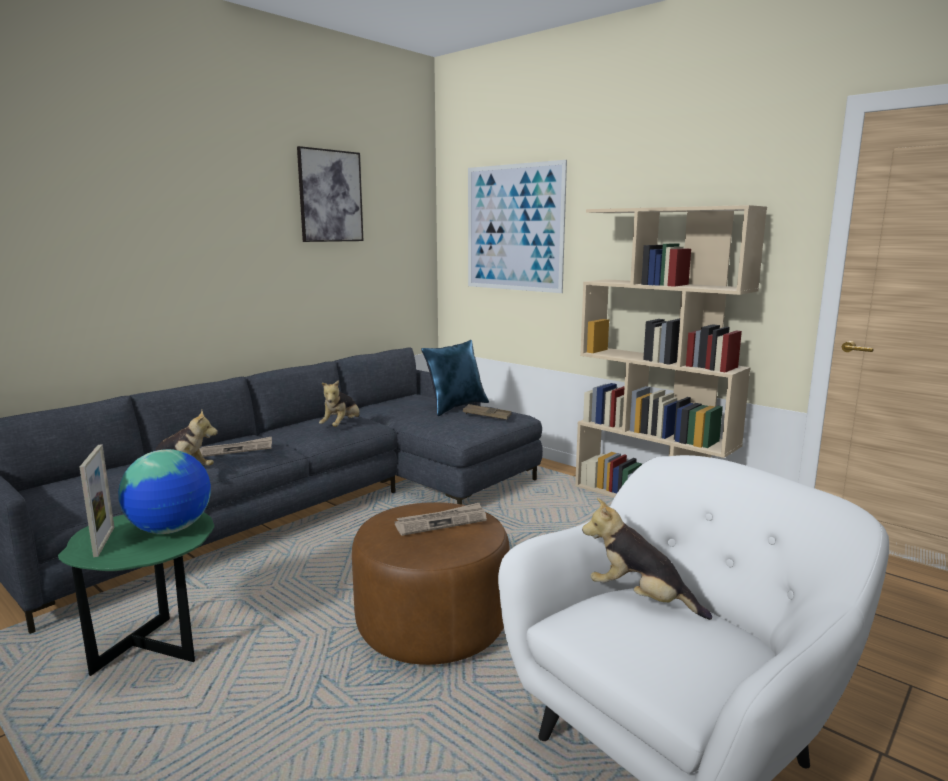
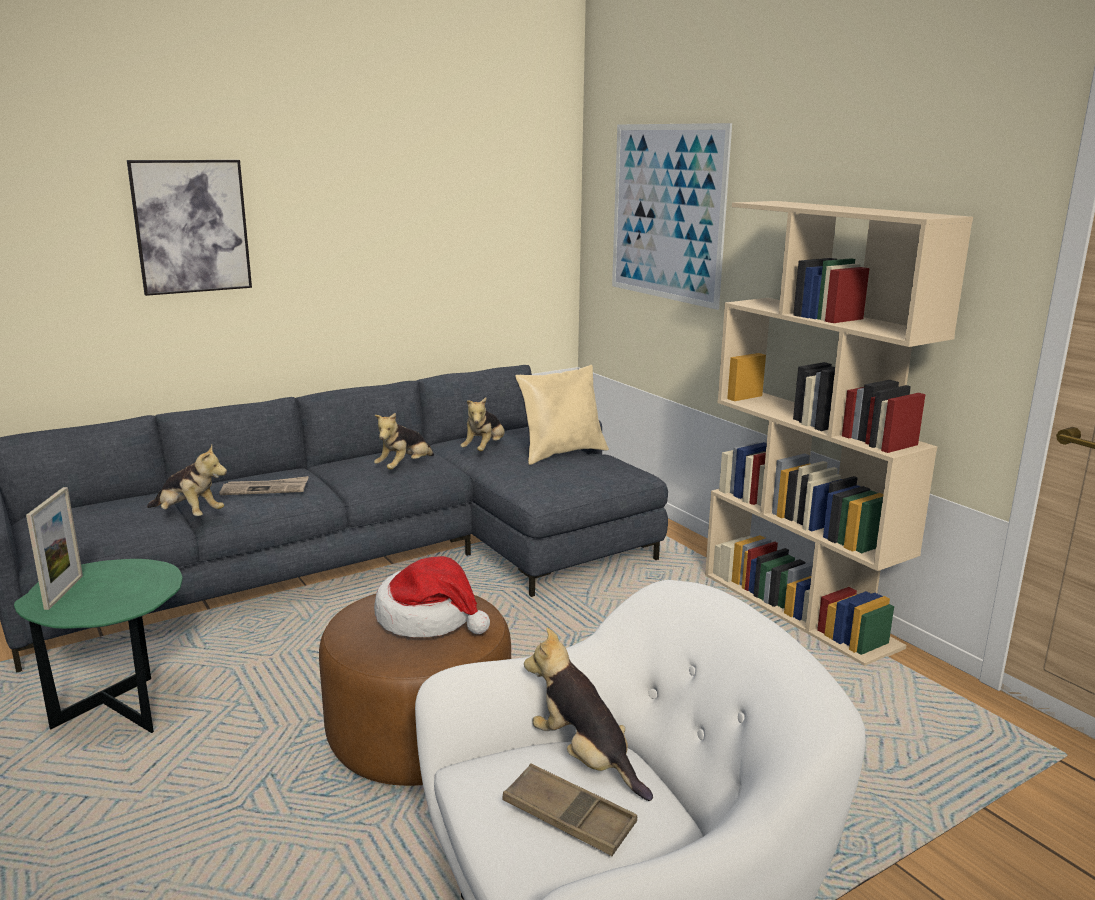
camera: 15 degrees right, 5 degrees up
globe [118,449,211,534] -> none
picture [297,146,364,242] -> picture moved to [127,160,252,296]
newspaper [395,503,487,536] -> hat [374,556,490,638]
blue pillow [421,340,489,416] -> beige pillow [515,365,609,465]
brown tray [463,404,512,419] -> brown tray moved to [502,763,637,856]
none -> plush toy [460,398,505,451]

